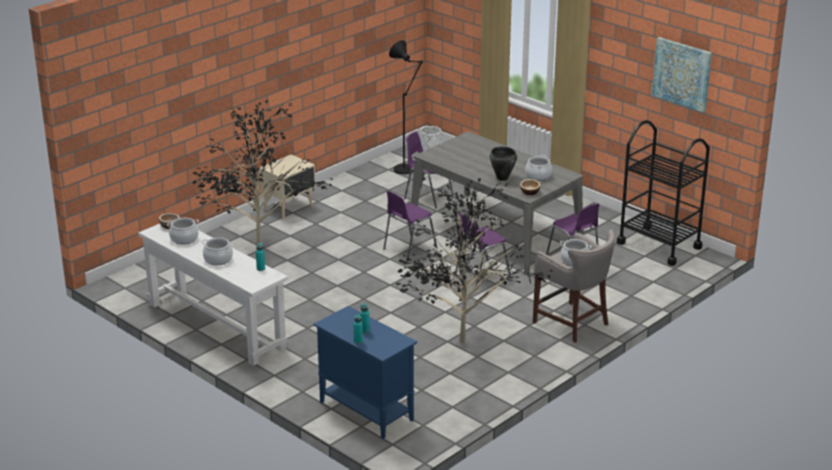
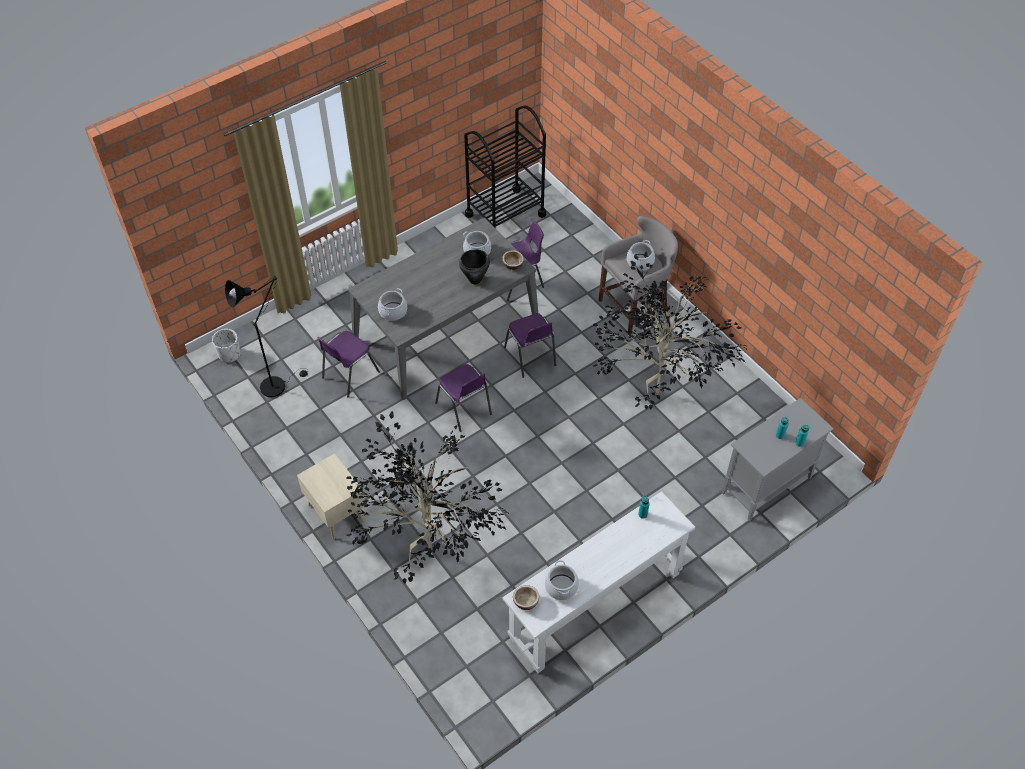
camera: 80 degrees left, 25 degrees up
cooking pot [202,238,233,265] -> cooking pot moved to [378,288,407,321]
blue cabinet [314,306,417,439] -> grey cabinet [722,398,834,521]
picture [652,37,712,113] -> none

